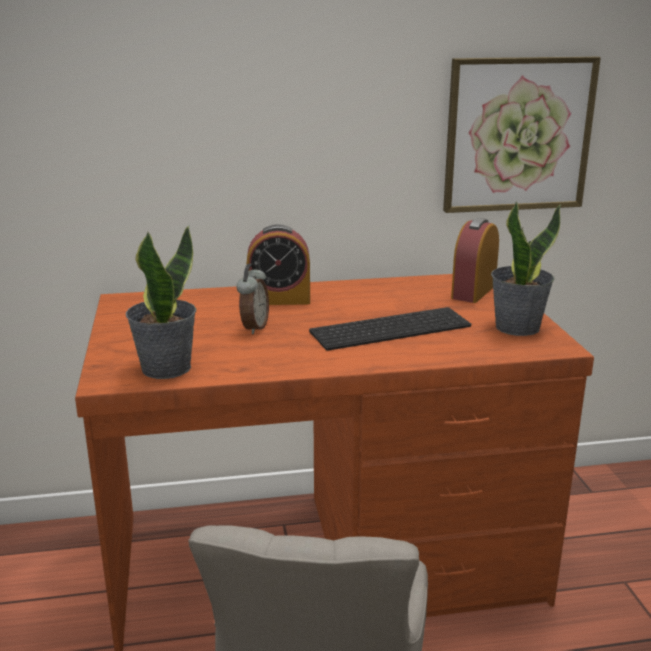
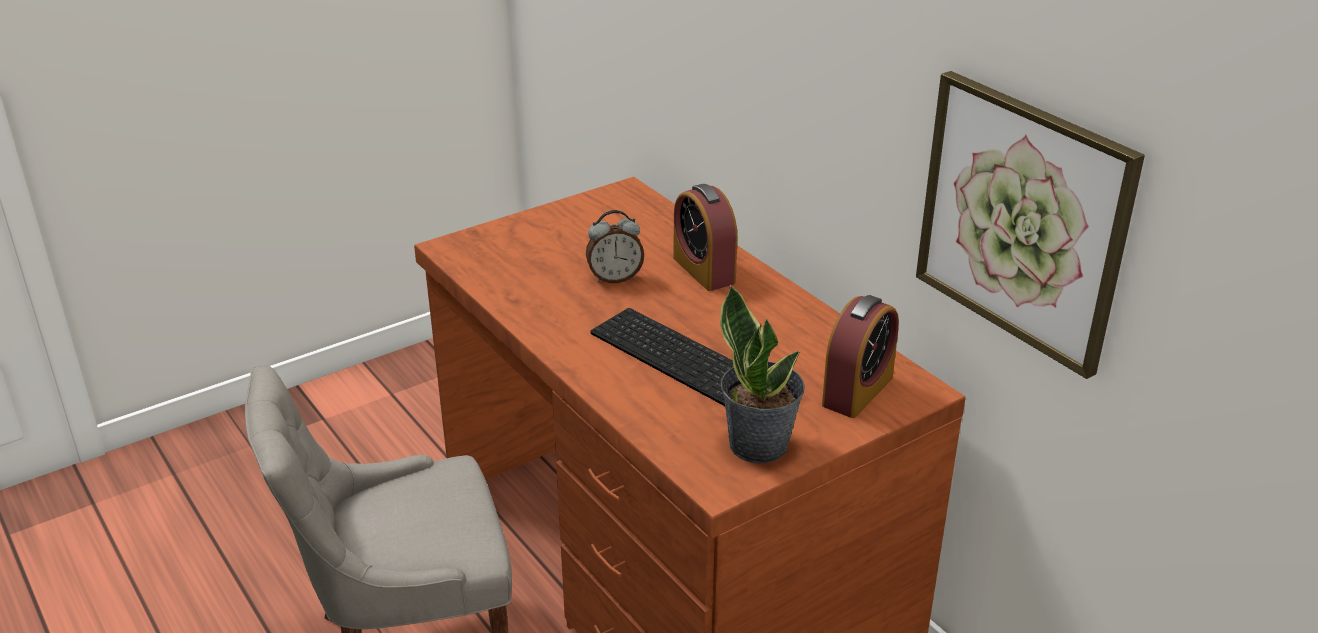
camera: 65 degrees right, 10 degrees up
potted plant [125,226,196,379] -> none
alarm clock [451,218,499,303] -> alarm clock turned 120 degrees clockwise [822,295,899,418]

